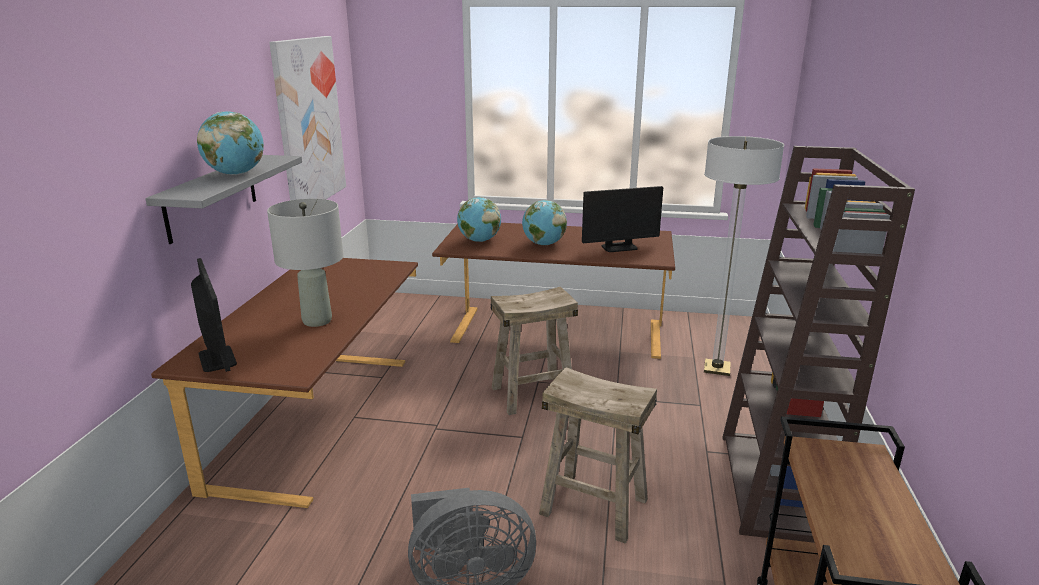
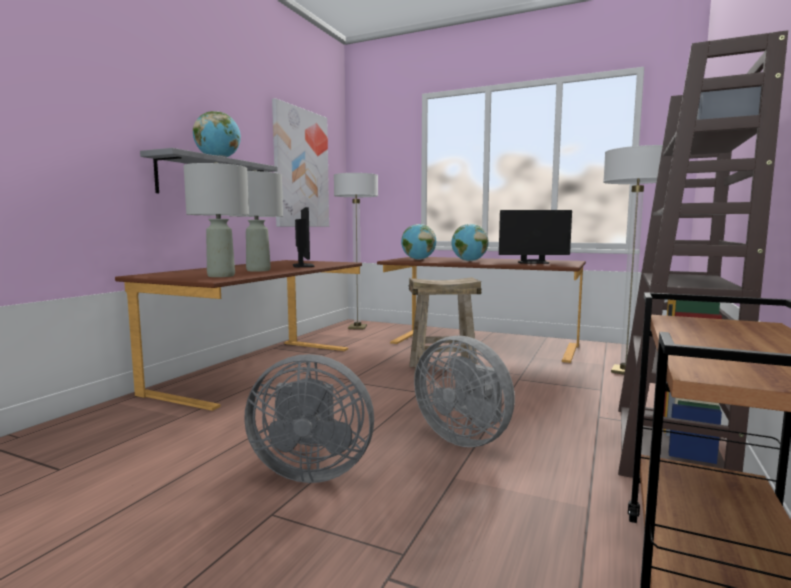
camera: 15 degrees right, 15 degrees down
monitor [191,258,237,372] -> monitor moved to [293,207,314,267]
beige stool [539,367,657,544] -> grey fan [414,336,515,447]
none -> grey table lamp [184,162,249,277]
none -> floor lamp [334,173,378,330]

